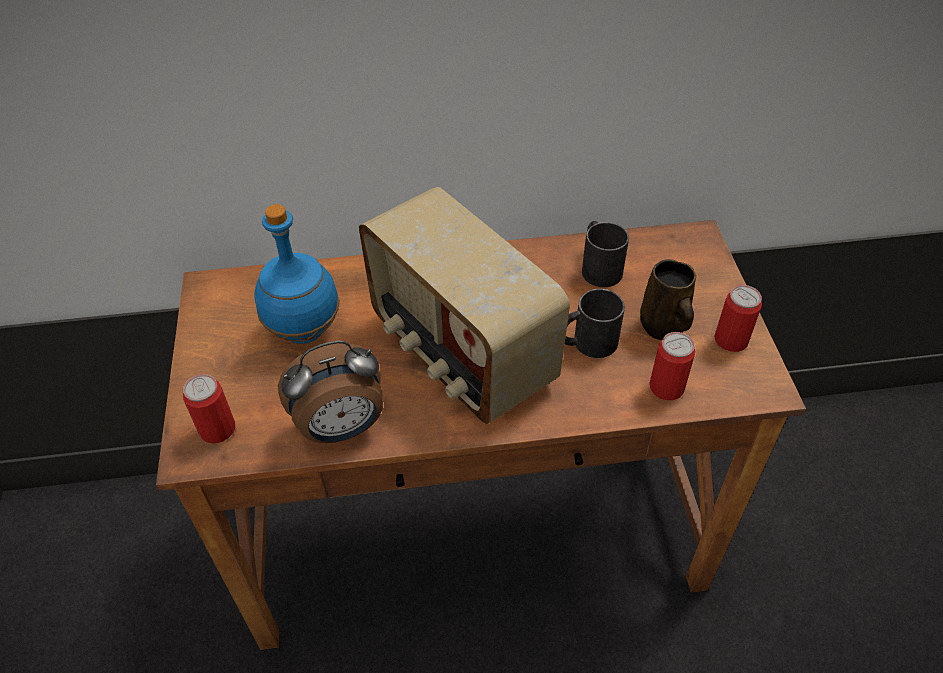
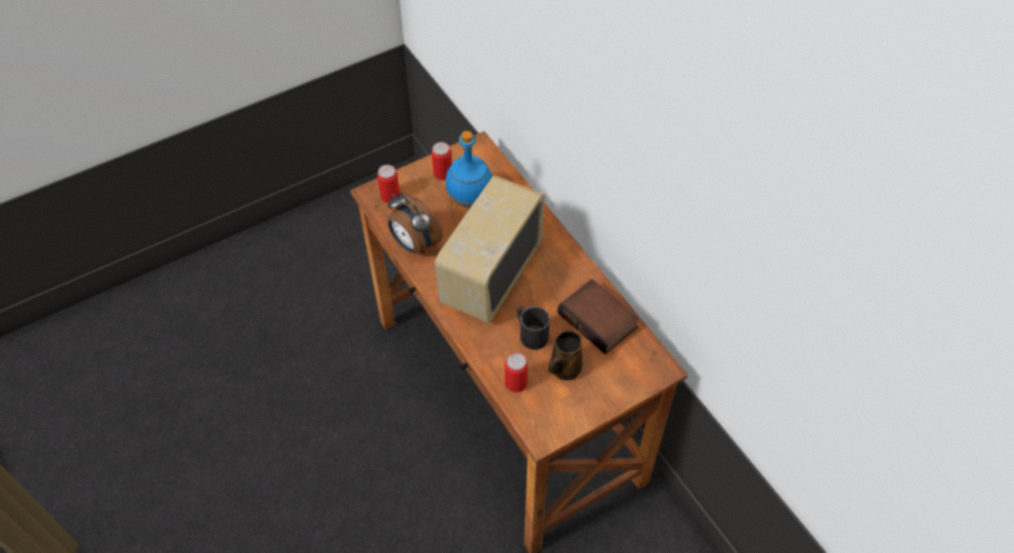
camera: 65 degrees right, 5 degrees up
black mug [582,221,629,287] -> book [558,279,639,354]
can [714,285,762,352] -> can moved to [432,142,452,180]

